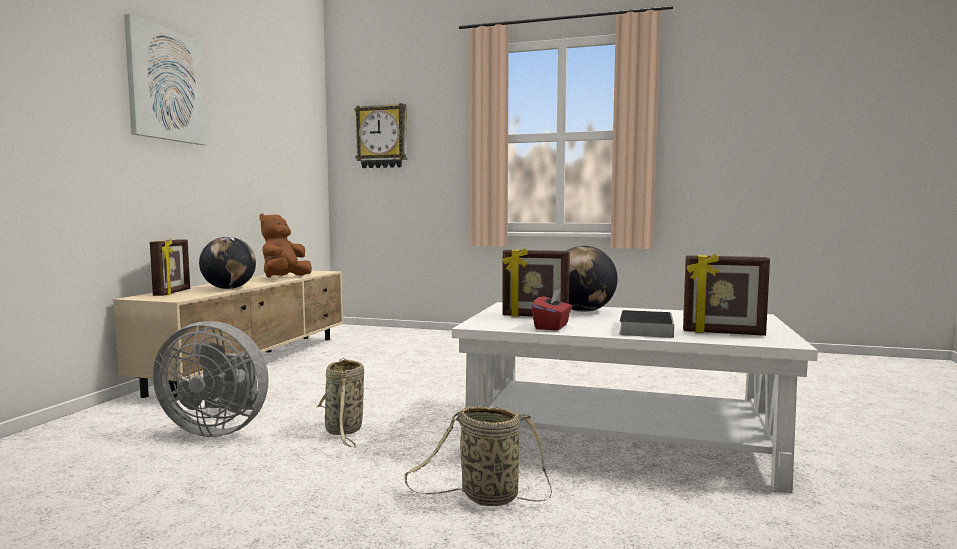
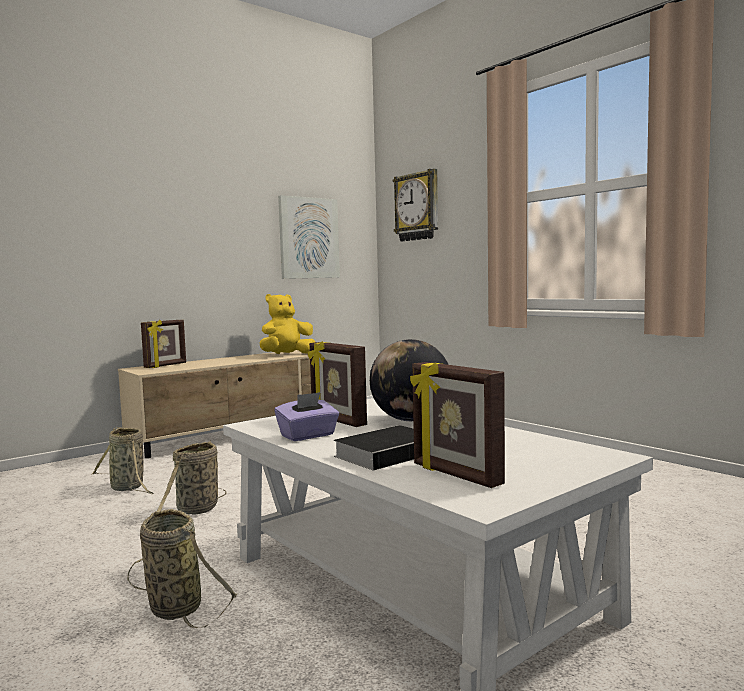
camera: 35 degrees right, 0 degrees up
picture [124,14,207,145] -> picture moved to [278,195,340,279]
grey fan [153,321,269,437] -> basket [91,427,154,494]
globe [199,237,256,289] -> none
brown plush toy [259,214,312,278] -> yellow plush toy [259,294,315,354]
red tissue box [532,289,572,331] -> purple tissue box [275,392,339,441]

